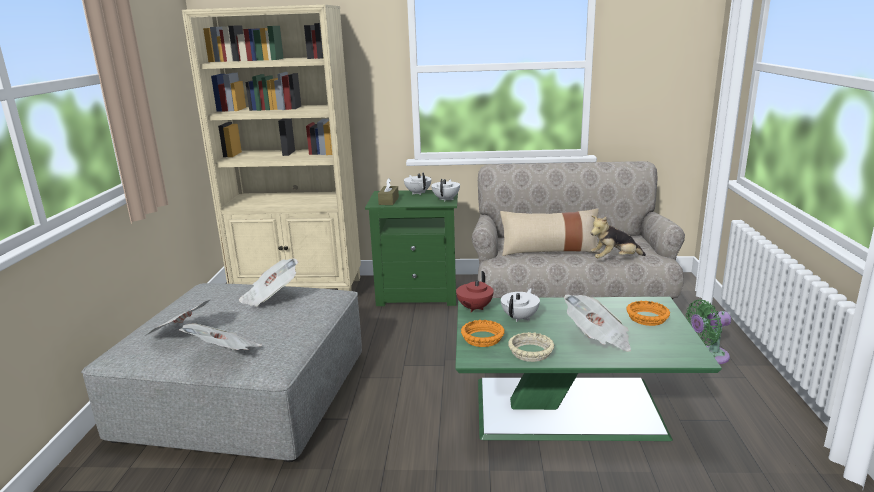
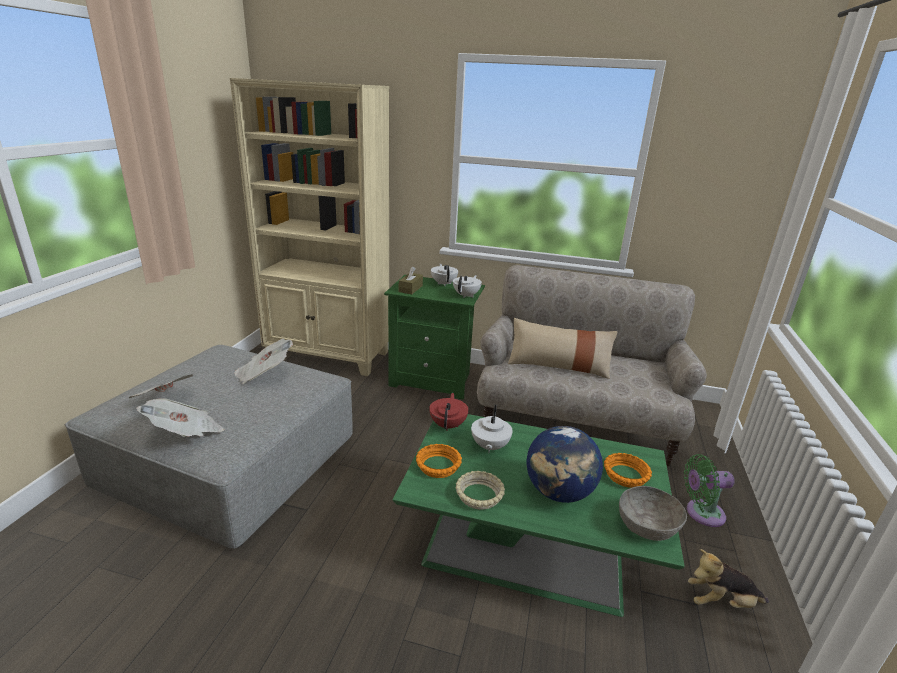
camera: 10 degrees right, 5 degrees up
red teapot [456,271,494,313] -> red teapot turned 150 degrees clockwise [429,393,468,431]
white teapot [501,288,540,322] -> white teapot turned 150 degrees clockwise [471,405,513,453]
newspaper [564,294,631,352] -> globe [526,426,603,503]
plush toy [591,216,646,258] -> plush toy moved to [688,549,769,608]
none -> grey bowl [619,486,687,541]

